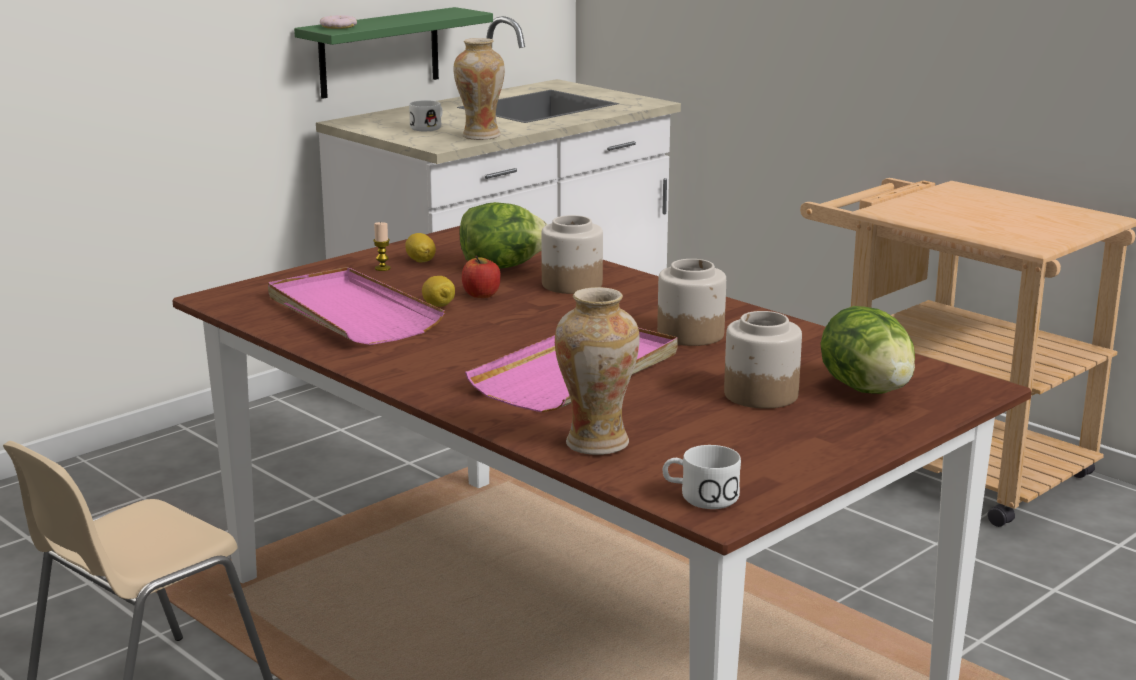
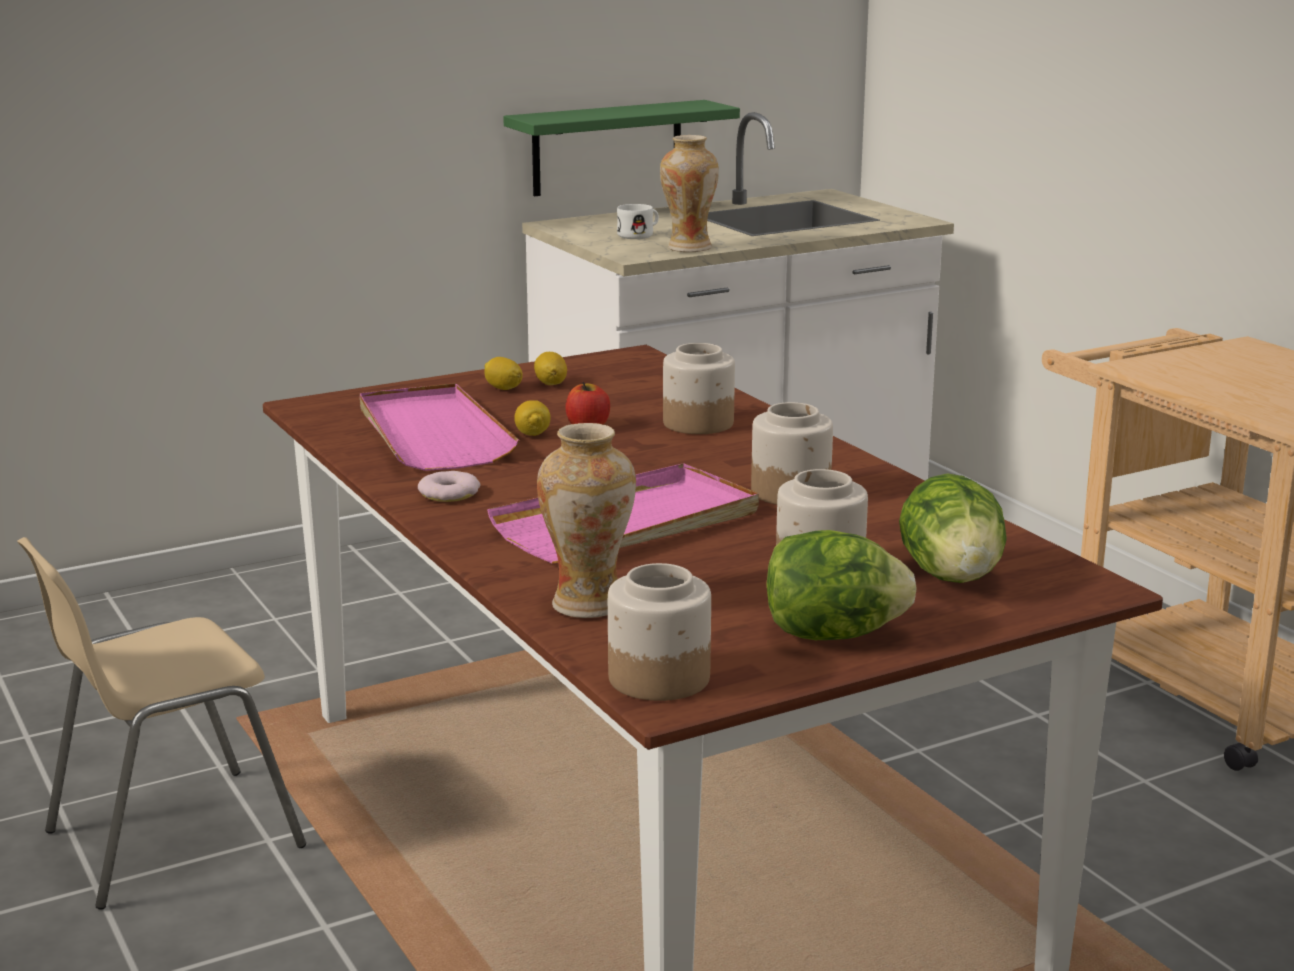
camera: 15 degrees right, 0 degrees up
donut [320,15,357,29] -> donut moved to [418,471,480,502]
candle [373,222,391,271] -> lemon [484,357,523,390]
lettuce [460,202,547,269] -> lettuce moved to [766,530,917,640]
white mug [662,445,741,509] -> jar [608,563,711,701]

